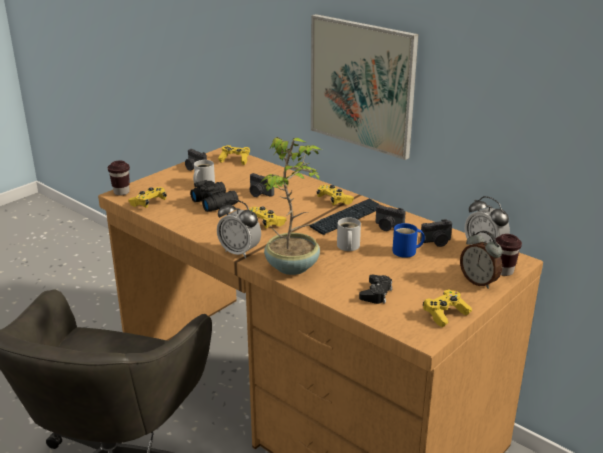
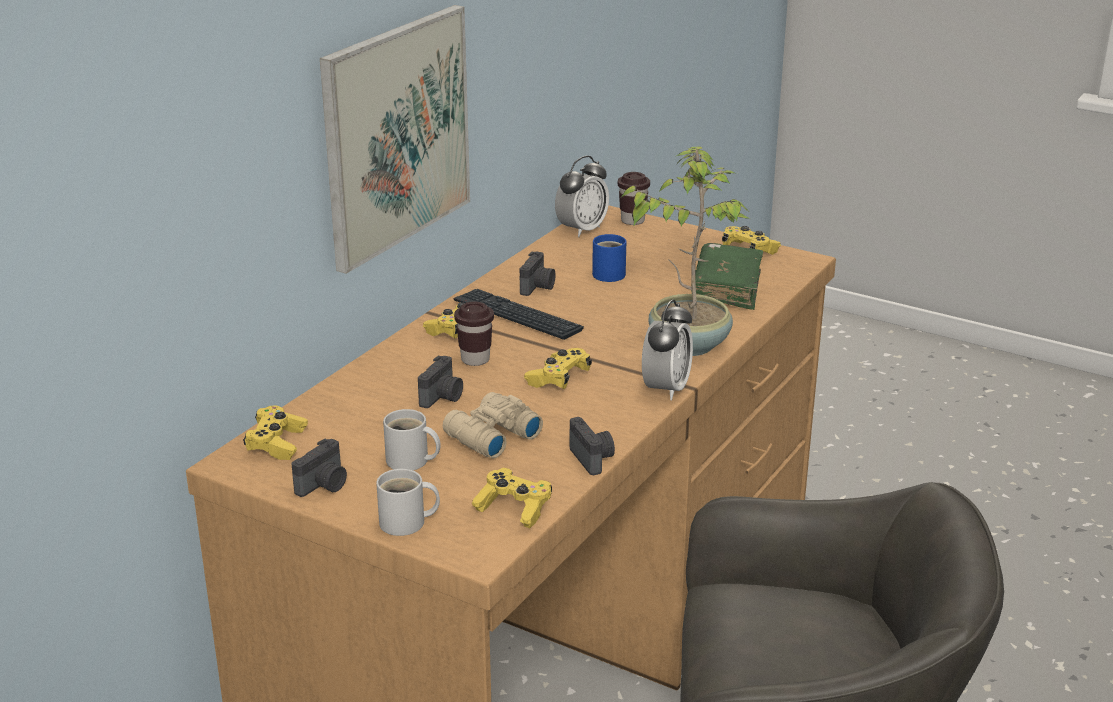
camera: 100 degrees left, 0 degrees up
brown cup [108,161,130,196] -> brown cup moved to [454,302,494,366]
black binoculars [190,180,238,212] -> beige binoculars [443,392,543,458]
white mug [337,217,361,251] -> white mug moved to [376,469,440,536]
black game controller [359,275,392,304] -> green book [691,243,763,310]
camera [420,219,452,247] -> camera moved to [570,417,615,475]
alarm clock [460,231,502,289] -> none

